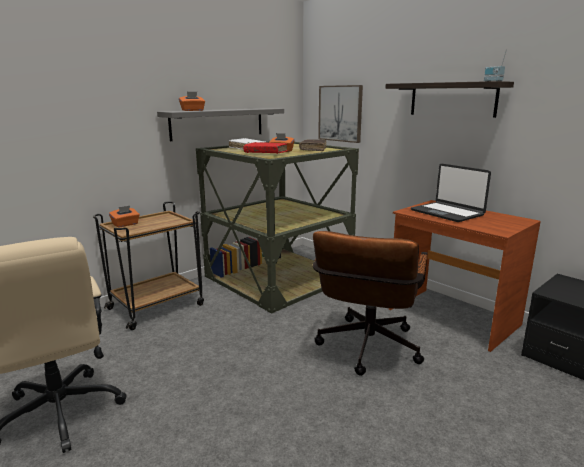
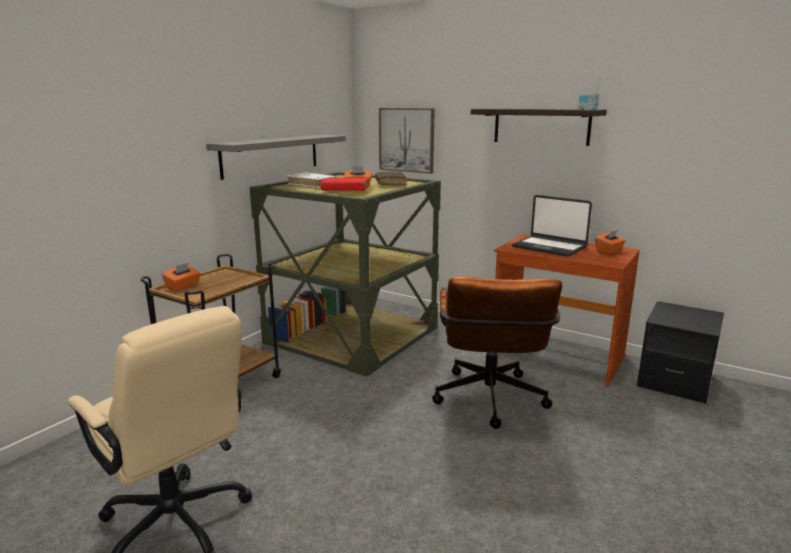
camera: 15 degrees left, 0 degrees up
orange tissue box [179,92,205,111] -> orange tissue box moved to [595,230,626,255]

